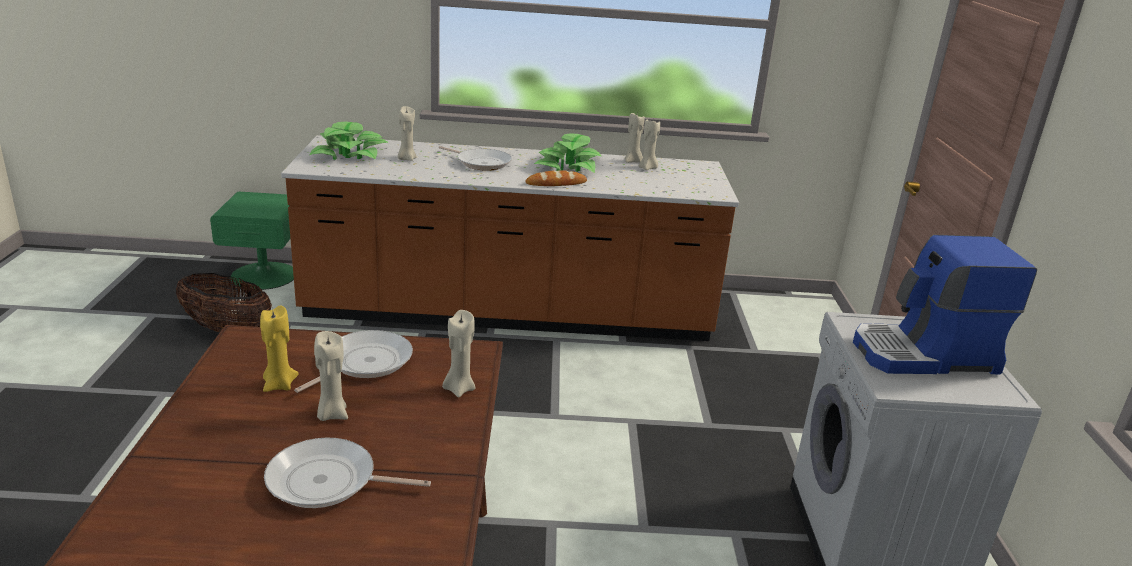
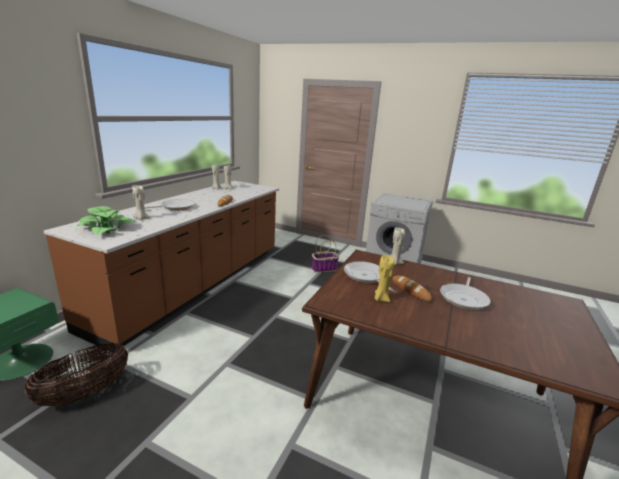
camera: 65 degrees left, 5 degrees down
beige candle [314,331,348,421] -> bread [393,276,432,302]
potted plant [534,133,601,173] -> none
coffee machine [853,235,1037,374] -> none
none -> basket [312,235,339,273]

